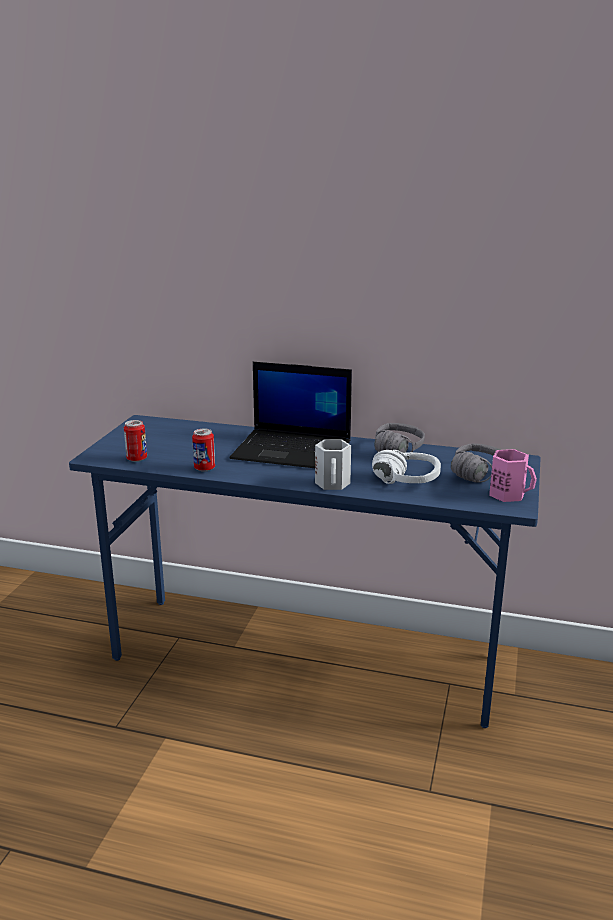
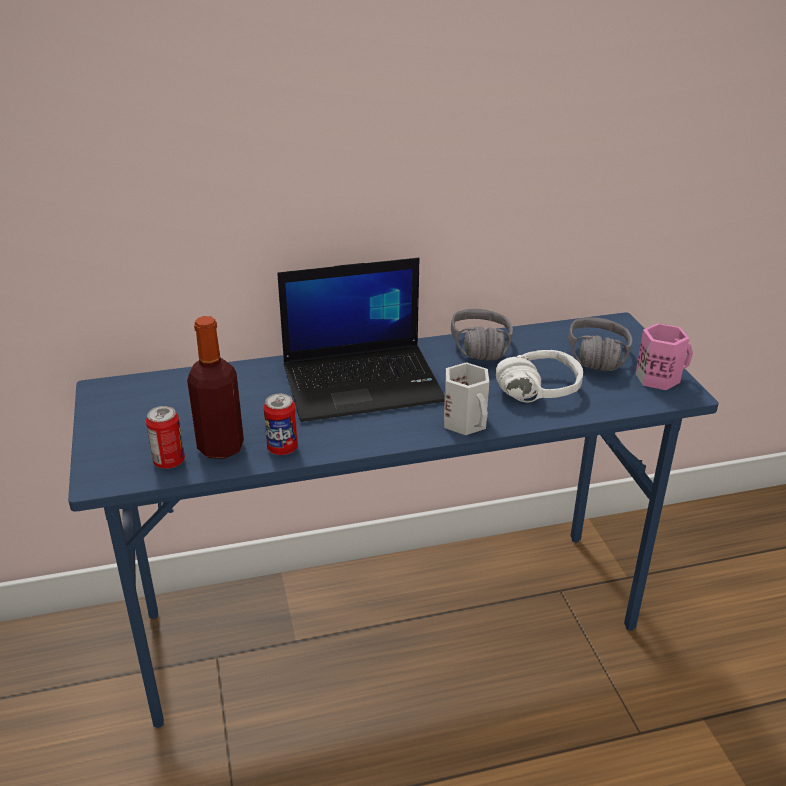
camera: 30 degrees left, 10 degrees up
none -> bottle [187,316,244,459]

